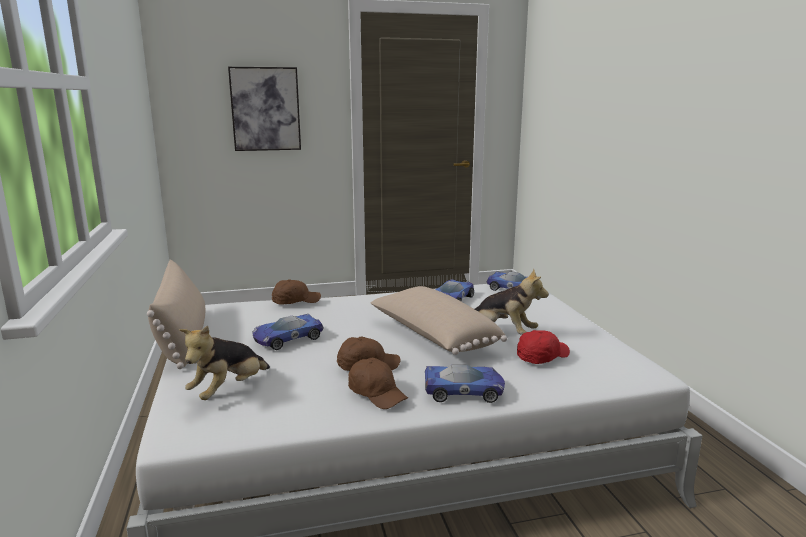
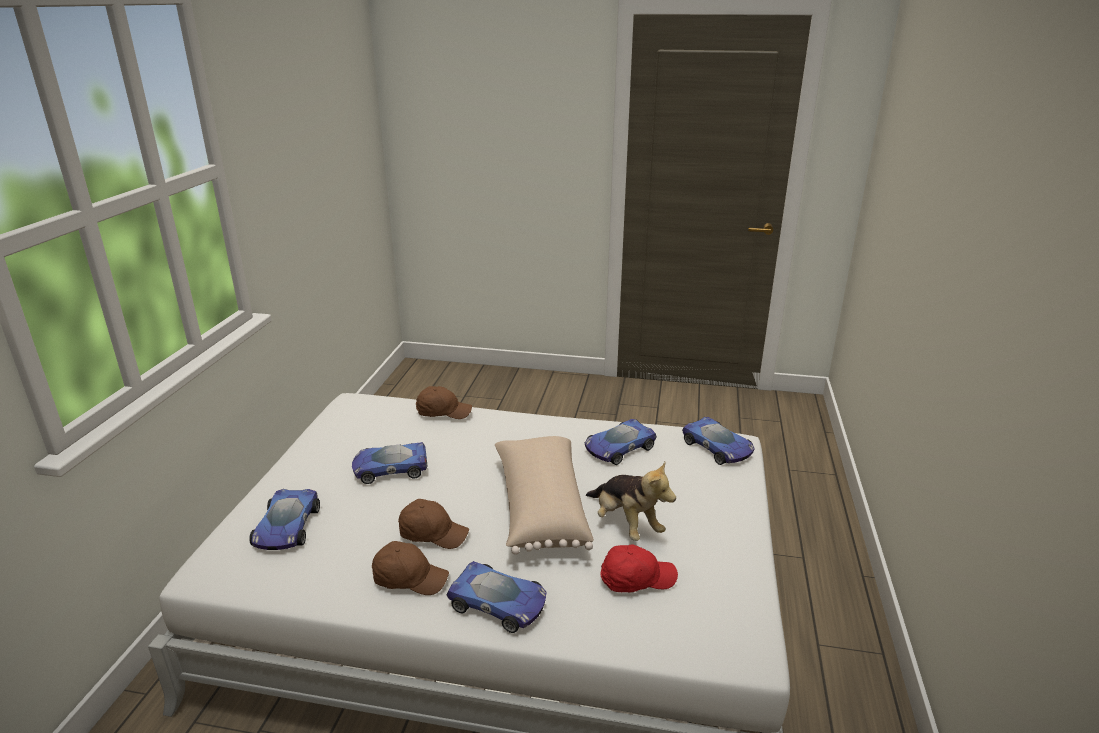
camera: 25 degrees right, 10 degrees up
beige pillow [147,260,205,369] -> none
plush toy [179,326,270,400] -> toy car [249,489,320,550]
picture [228,67,301,151] -> none
brown cap [348,358,408,409] -> brown cap turned 60 degrees counterclockwise [372,541,449,595]

